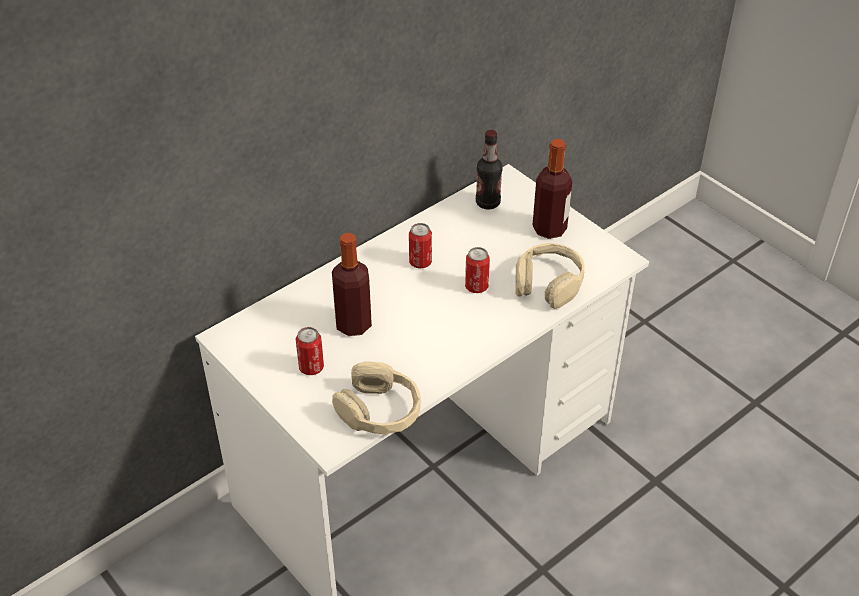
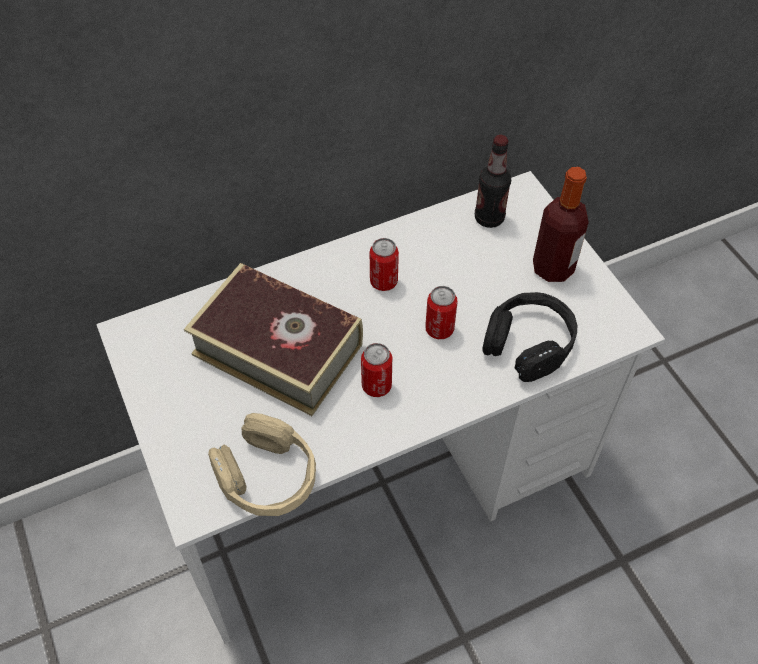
camera: 15 degrees right, 10 degrees up
can [296,327,324,375] -> can moved to [361,343,392,397]
bottle [332,233,372,336] -> book [184,263,363,416]
beige headphones [515,243,585,309] -> black headphones [482,292,577,382]

